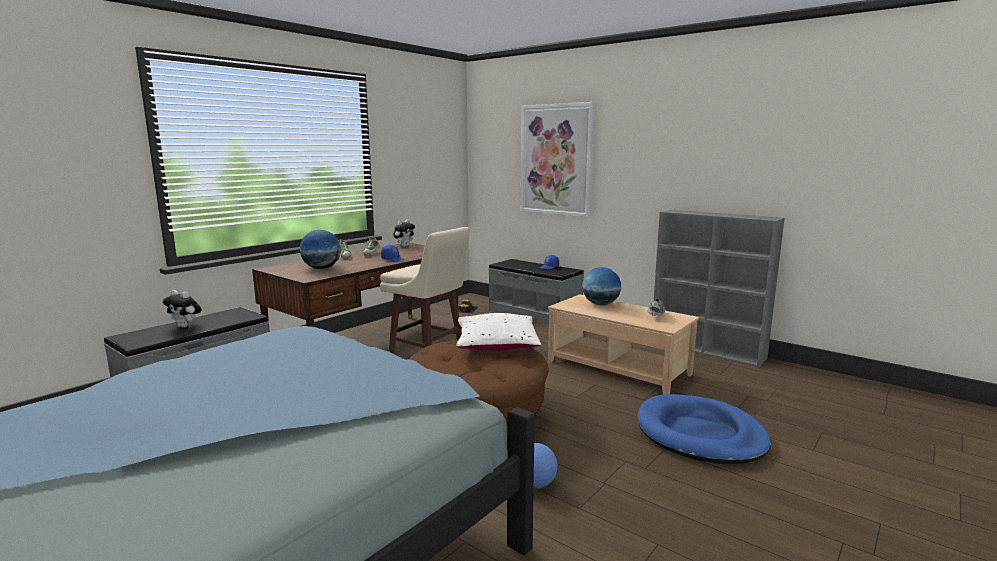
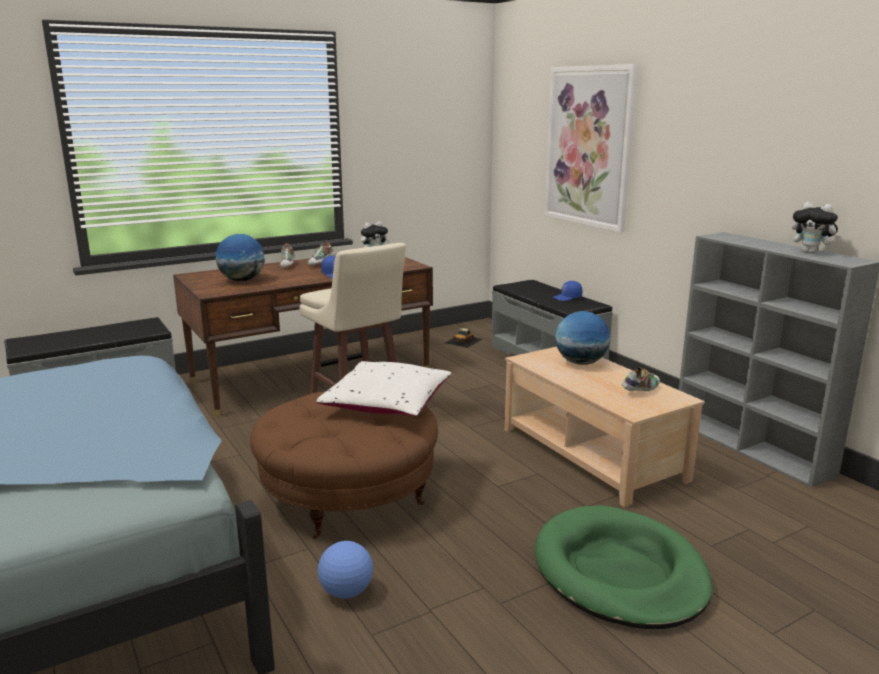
camera: 20 degrees right, 5 degrees up
plush toy [163,290,202,328] -> plush toy moved to [792,202,841,254]
blue dog bed [637,394,771,464] -> green dog bed [535,505,713,629]

